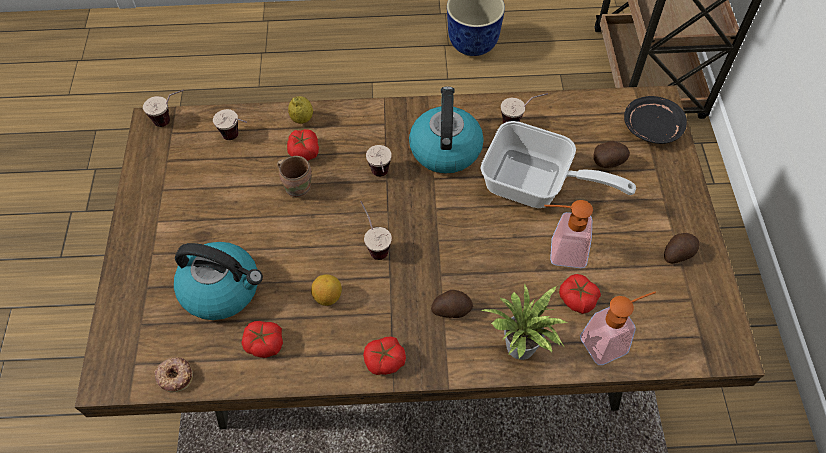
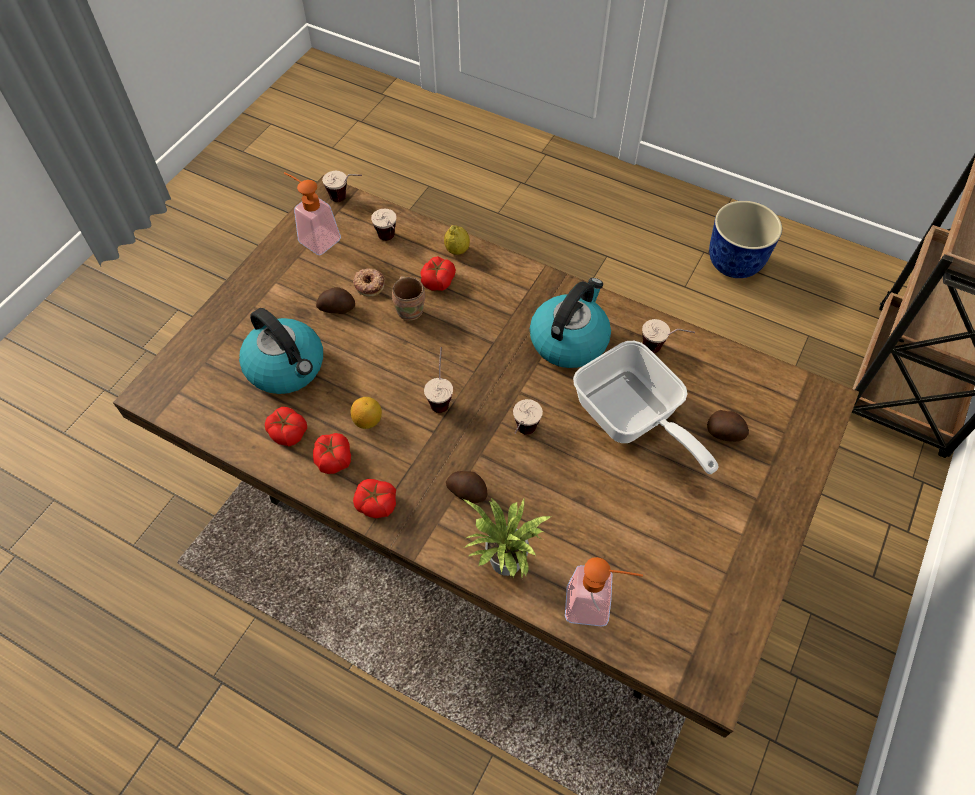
camera: 30 degrees right, 0 degrees up
donut [154,357,193,392] -> donut moved to [353,268,385,297]
cup [366,145,392,177] -> cup moved to [513,399,543,435]
soap dispenser [544,200,593,268] -> soap dispenser moved to [284,172,341,255]
tomato [559,274,601,314] -> tomato moved to [313,433,351,474]
black plate [624,96,687,144] -> none
potato [664,233,700,264] -> potato moved to [316,287,355,314]

